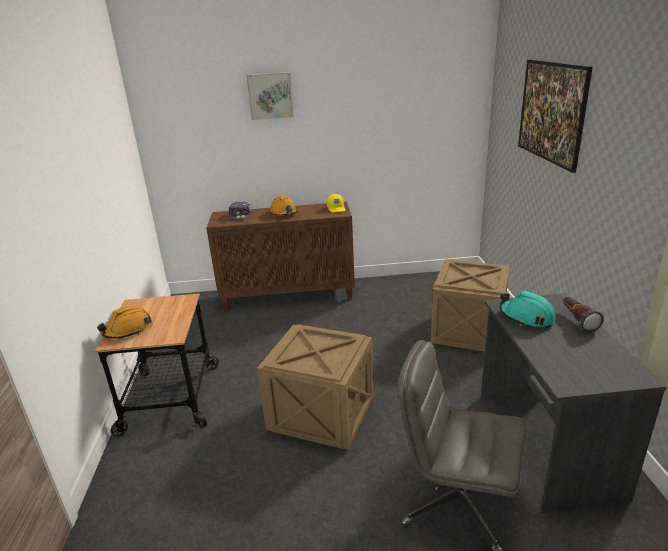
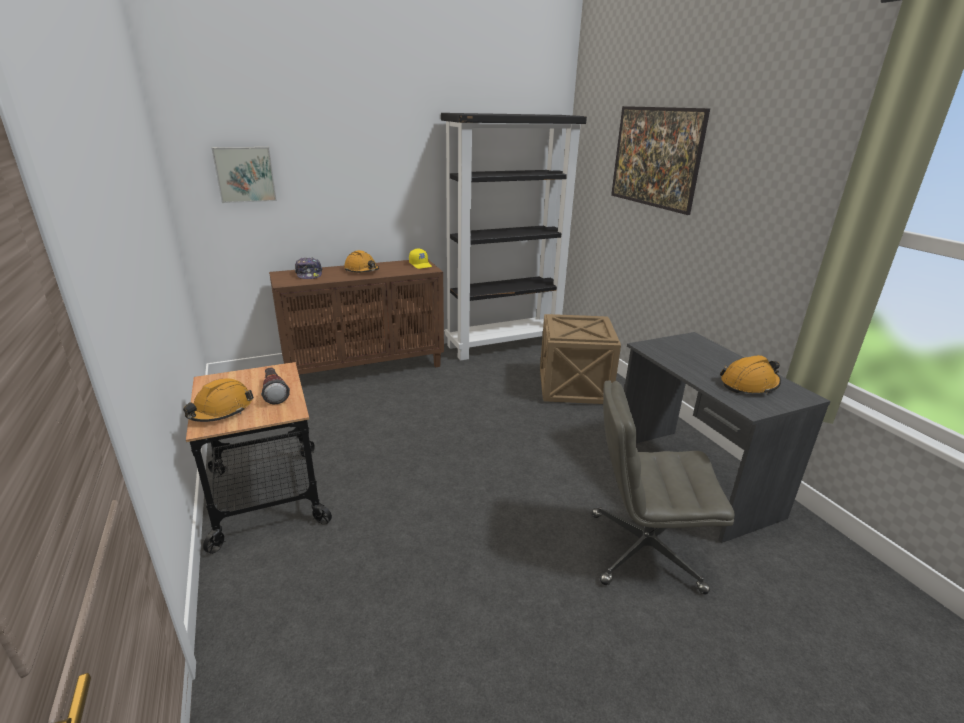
camera: 20 degrees left, 0 degrees up
picture [246,72,294,120] -> picture moved to [211,147,277,203]
crate [257,324,373,450] -> none
turquoise hard hat [500,291,556,328] -> none
flashlight [563,296,604,332] -> flashlight moved to [261,368,290,405]
none -> black bookcase [441,113,587,361]
none -> orange hard hat [720,355,781,395]

